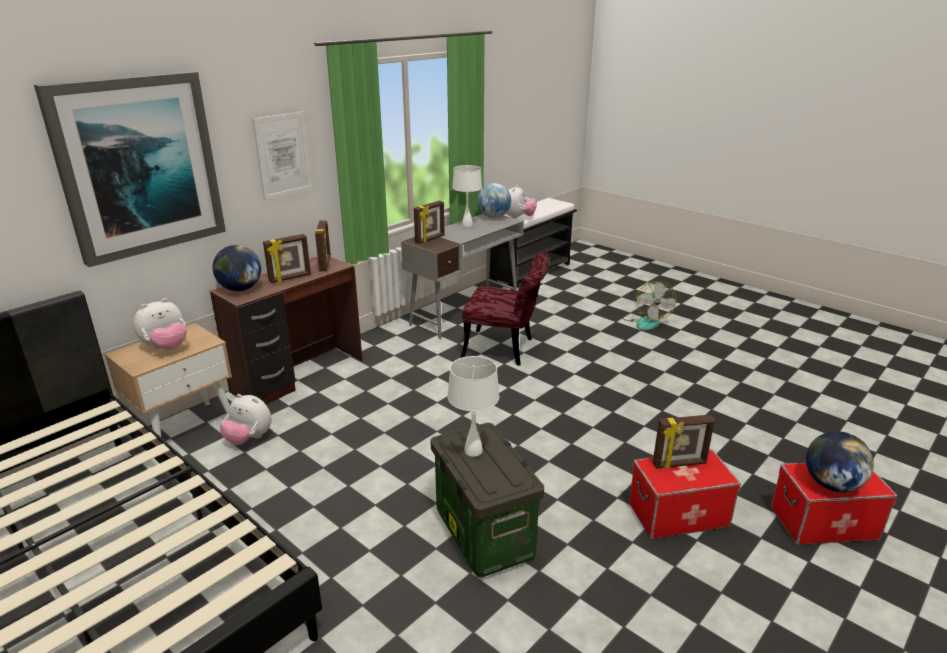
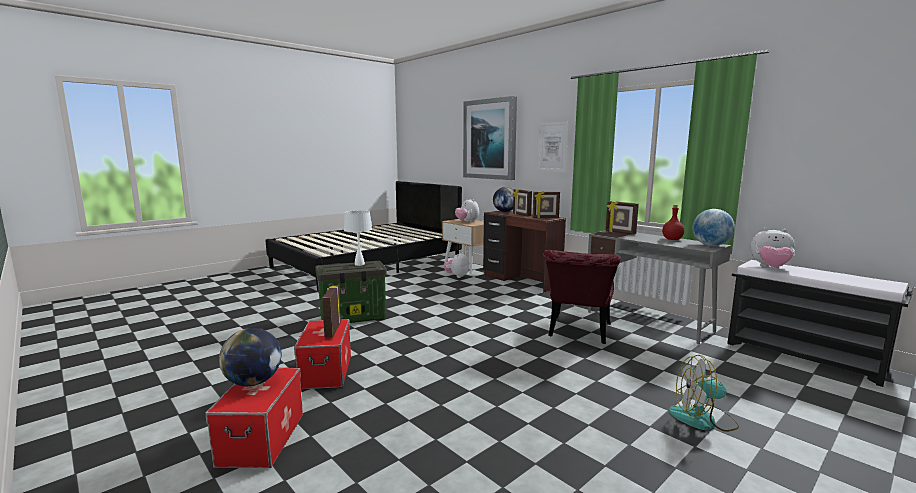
camera: 95 degrees right, 15 degrees down
white table lamp [452,165,482,227] -> red bottle [662,205,684,240]

